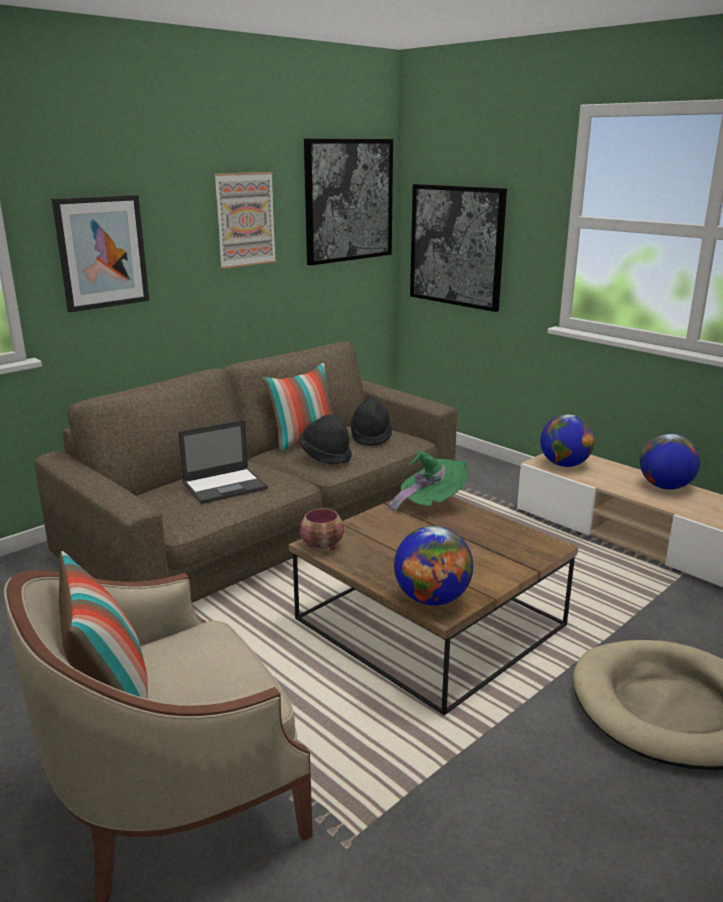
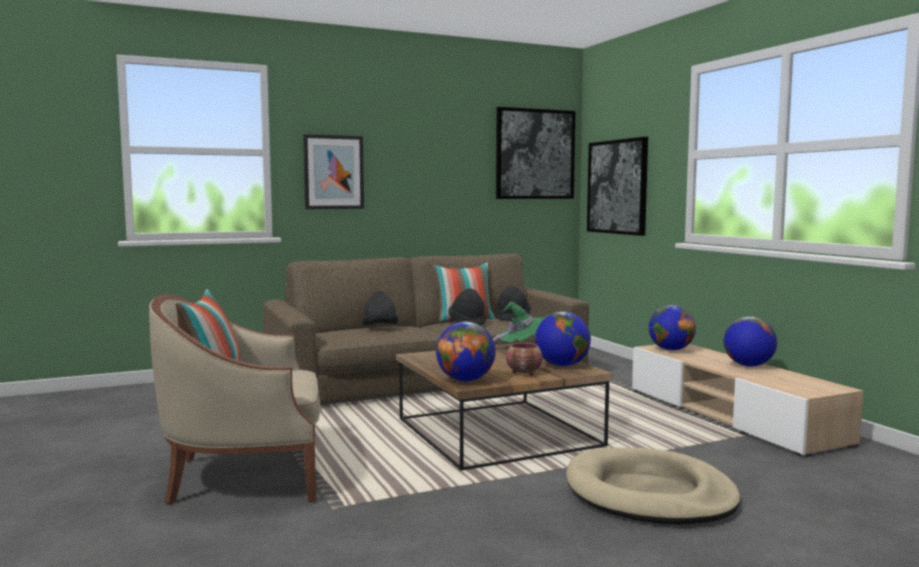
camera: 20 degrees right, 15 degrees down
laptop [178,420,268,504] -> black hat [362,291,399,325]
picture [214,172,277,269] -> none
bowl [300,508,344,550] -> bowl moved to [506,343,543,375]
none -> globe [535,312,591,367]

